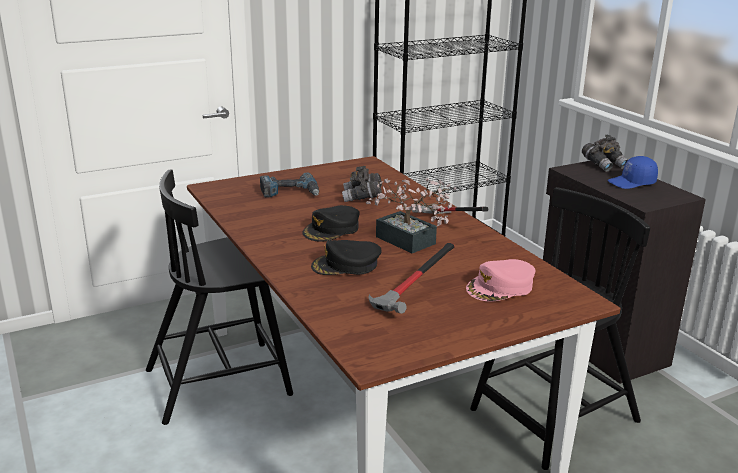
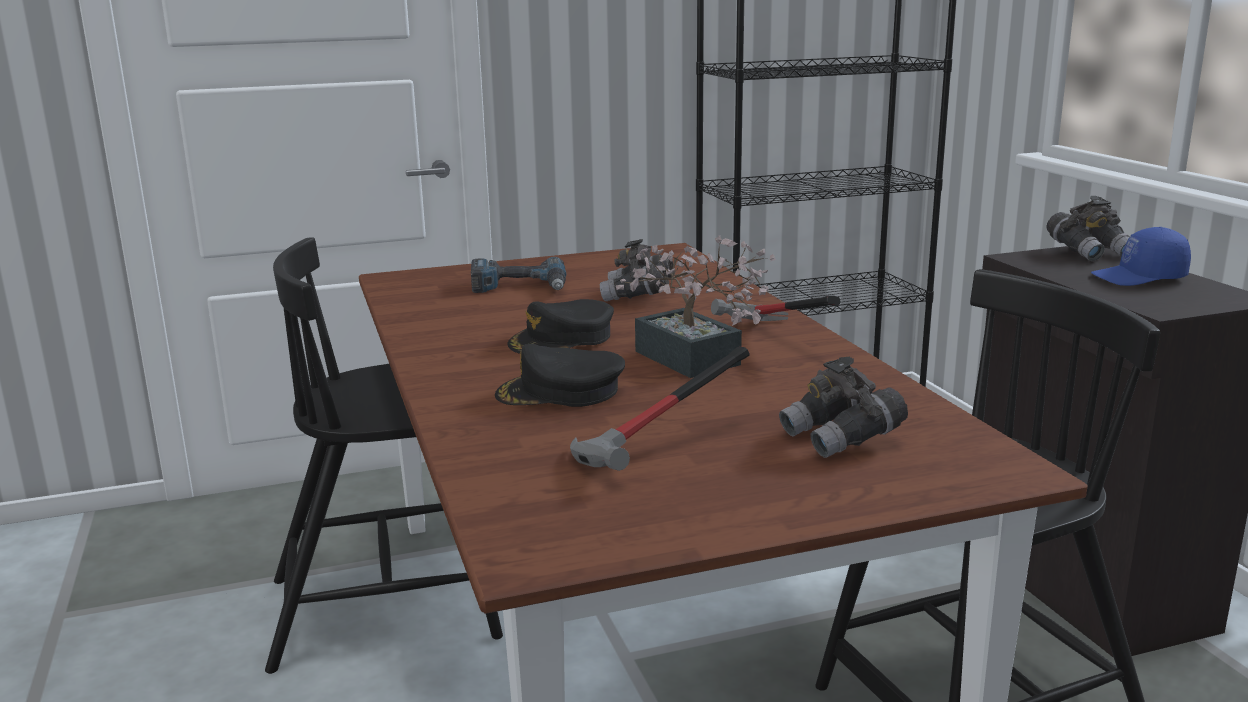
camera: 10 degrees right, 5 degrees down
pink cap [466,259,535,302] -> grey binoculars [779,357,908,458]

